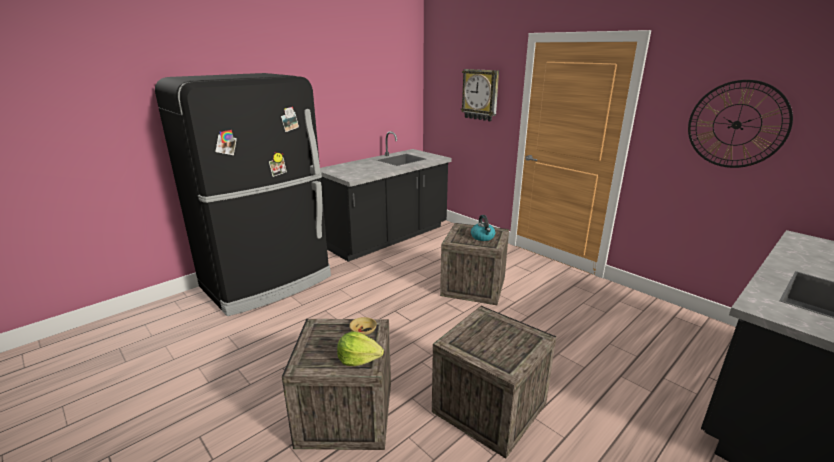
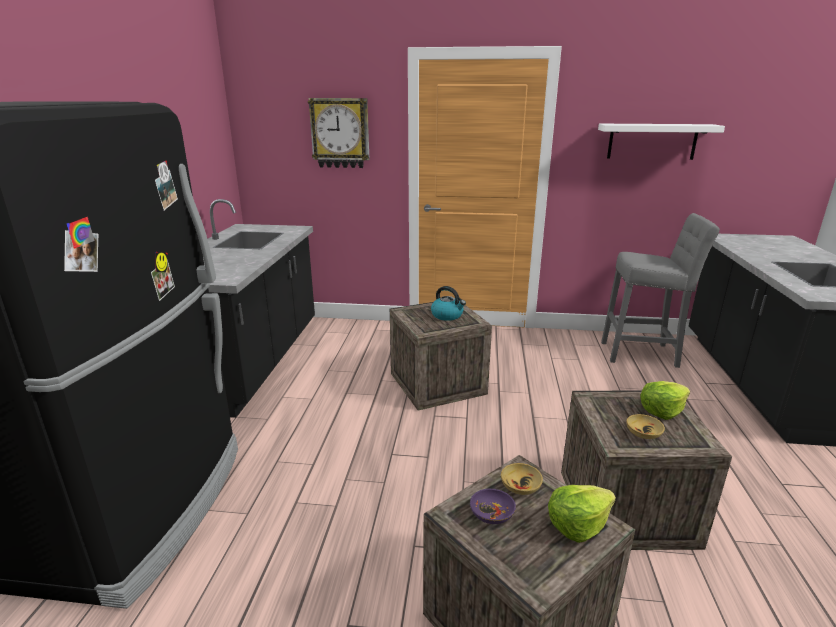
camera: 40 degrees left, 0 degrees up
wall clock [688,80,793,168] -> white shelf [598,124,725,160]
none -> purple bowl [470,488,516,524]
none -> grey stool [601,213,720,368]
none -> beige bowl [626,414,665,439]
none -> lettuce [640,381,690,420]

